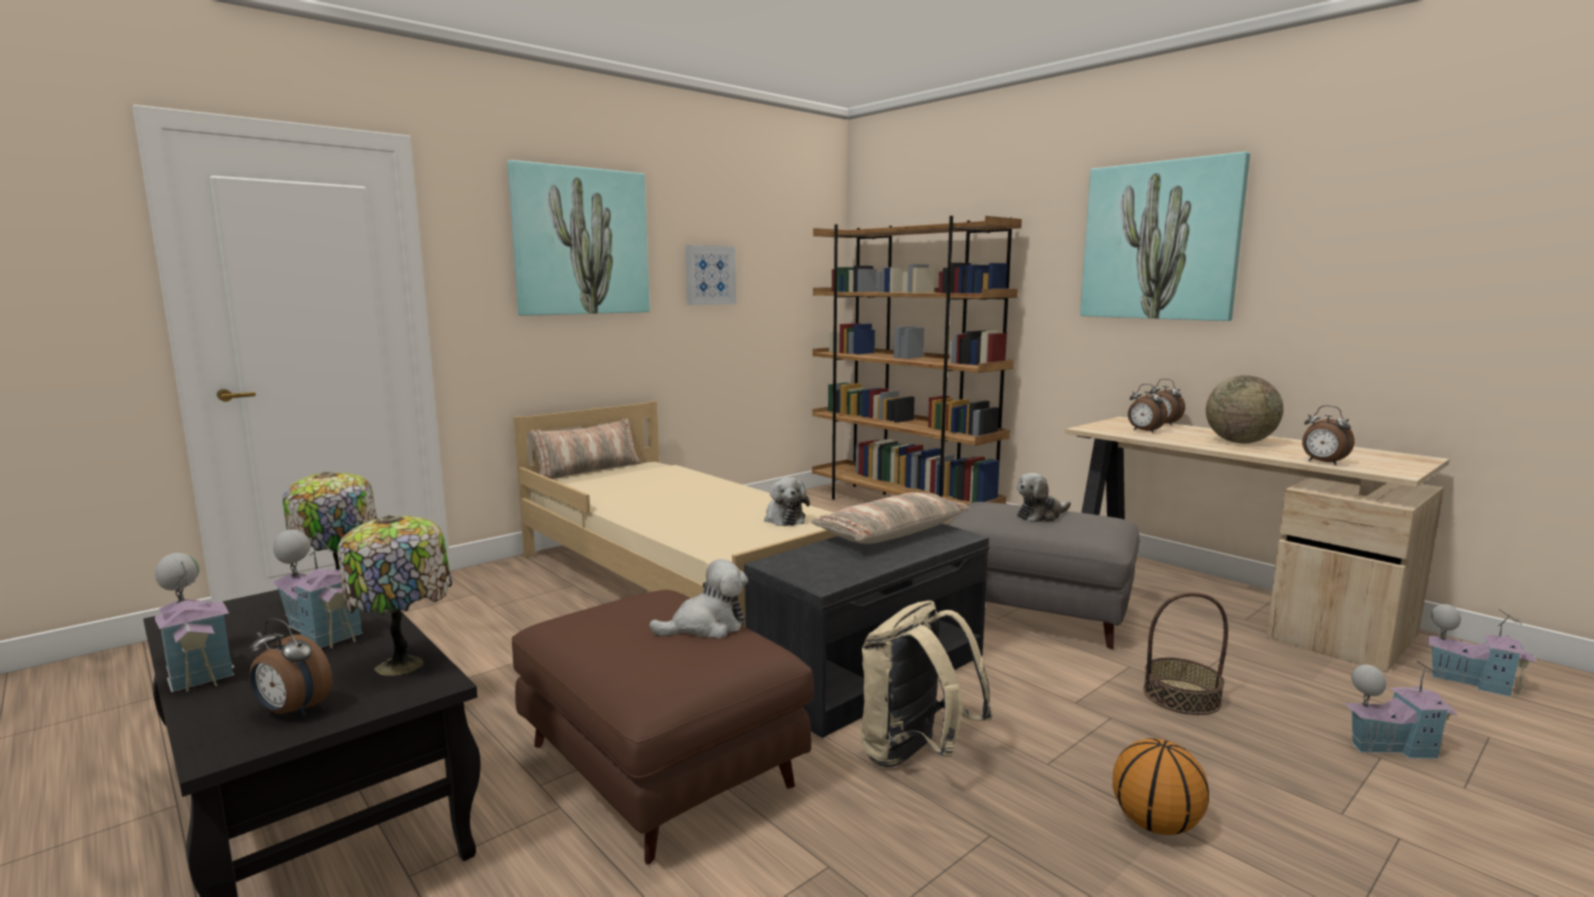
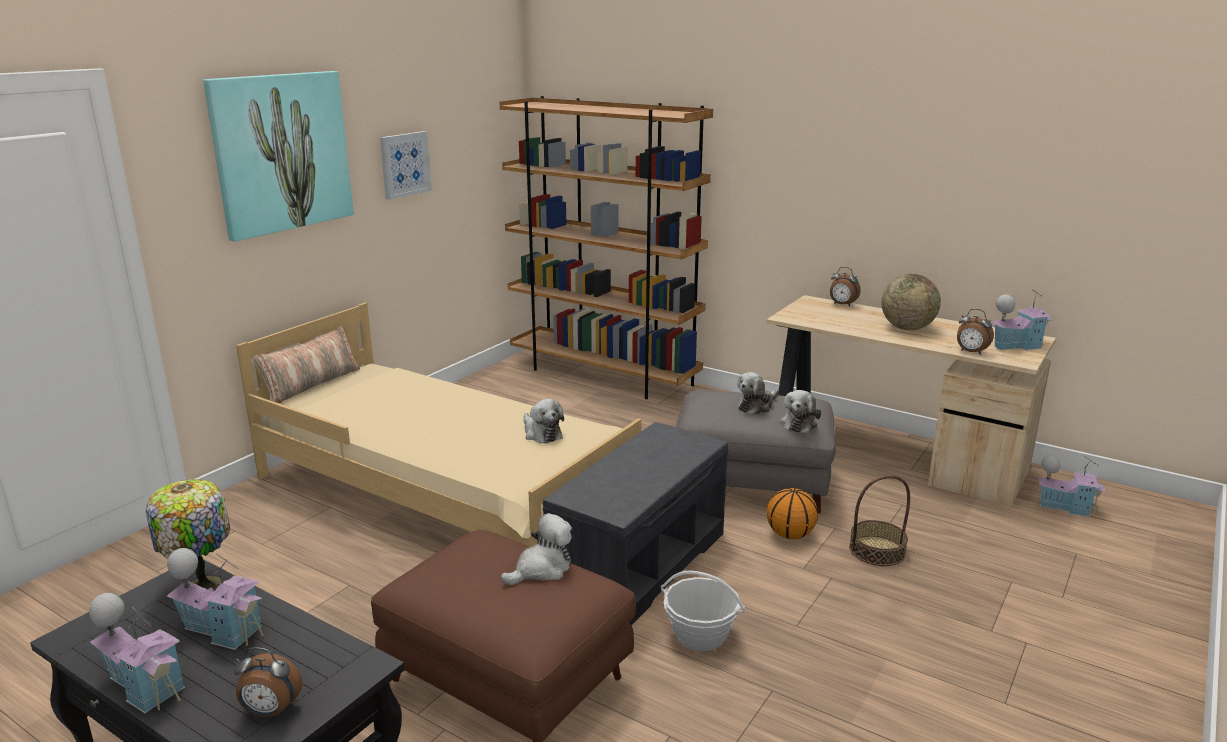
camera: 15 degrees left, 10 degrees up
table lamp [337,515,452,676] -> none
pillow [811,492,971,544] -> none
beige backpack [860,601,993,767] -> basket [661,571,745,651]
picture [1080,152,1250,321] -> none
basketball [1113,738,1209,835] -> basketball moved to [767,488,818,539]
alarm clock [1128,384,1168,433] -> none
toy house [1344,661,1457,759] -> toy house moved to [991,289,1052,350]
none -> plush toy [780,390,821,433]

